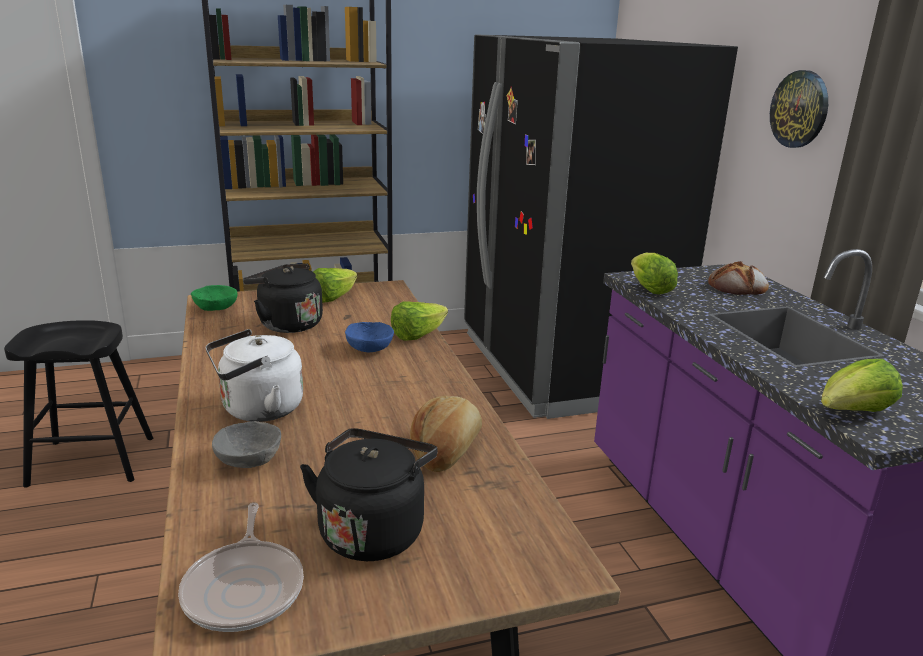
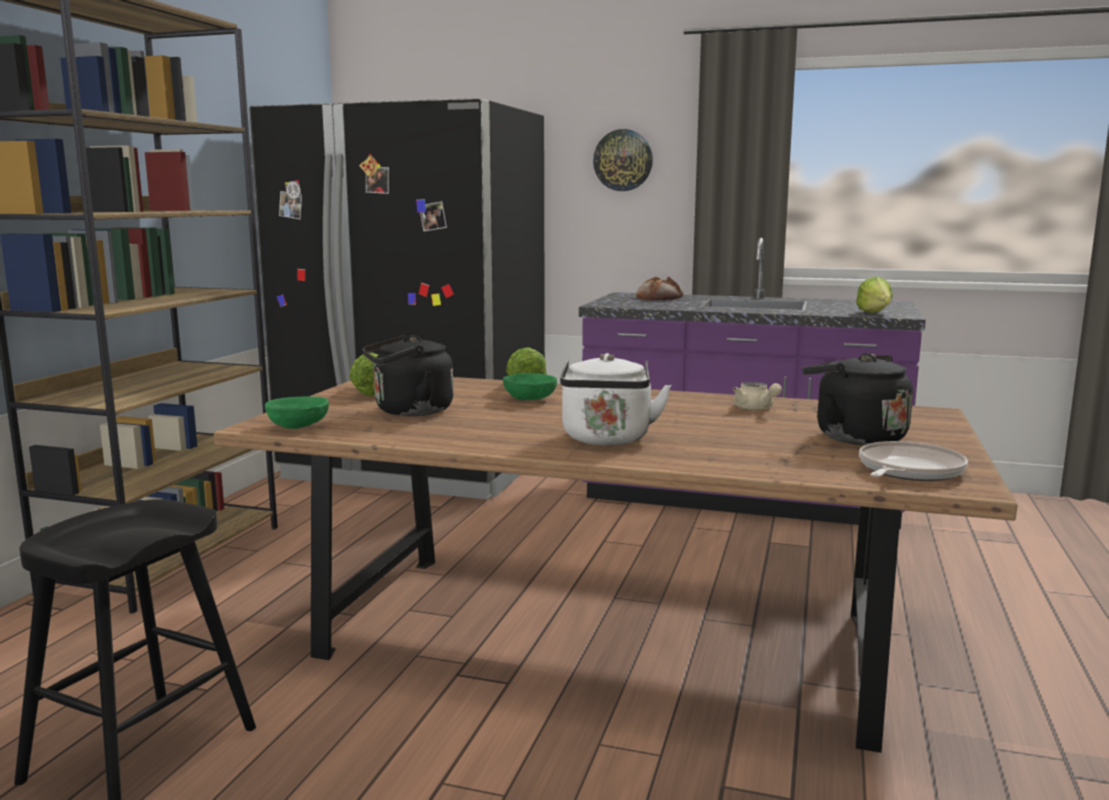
camera: 55 degrees left, 10 degrees down
frying pan [178,503,304,632] -> frying pan turned 75 degrees counterclockwise [859,441,968,481]
grey bowl [212,421,281,468] -> none
blue bowl [345,322,394,352] -> green bowl [503,373,557,400]
bread [410,395,482,472] -> beige teapot [733,382,782,410]
lettuce [631,253,678,294] -> none

